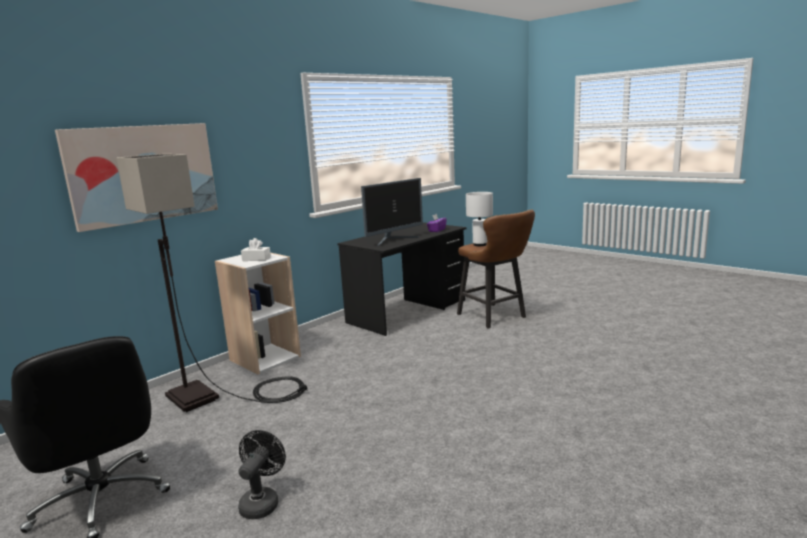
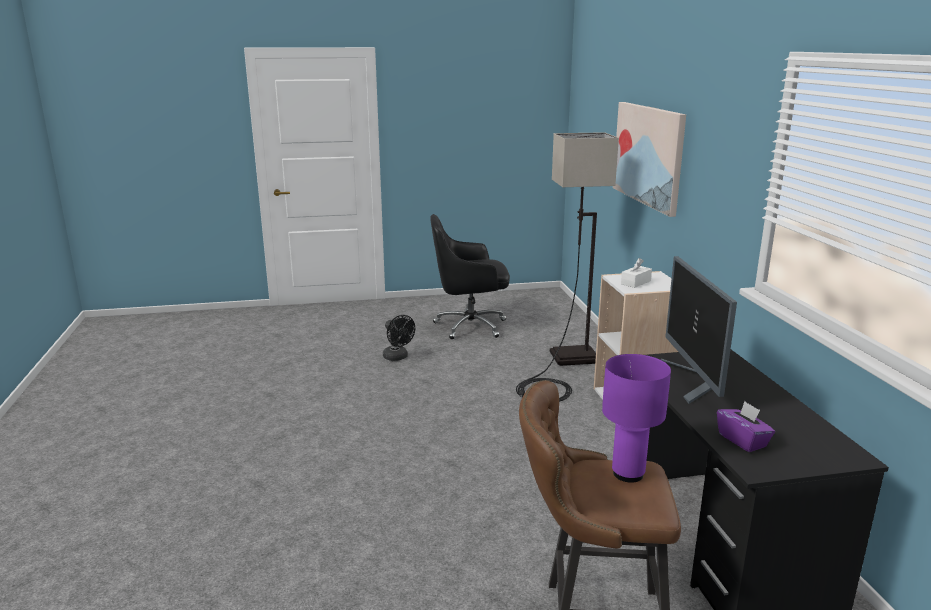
camera: 125 degrees right, 5 degrees up
white table lamp [466,192,493,246] -> purple table lamp [602,354,671,483]

